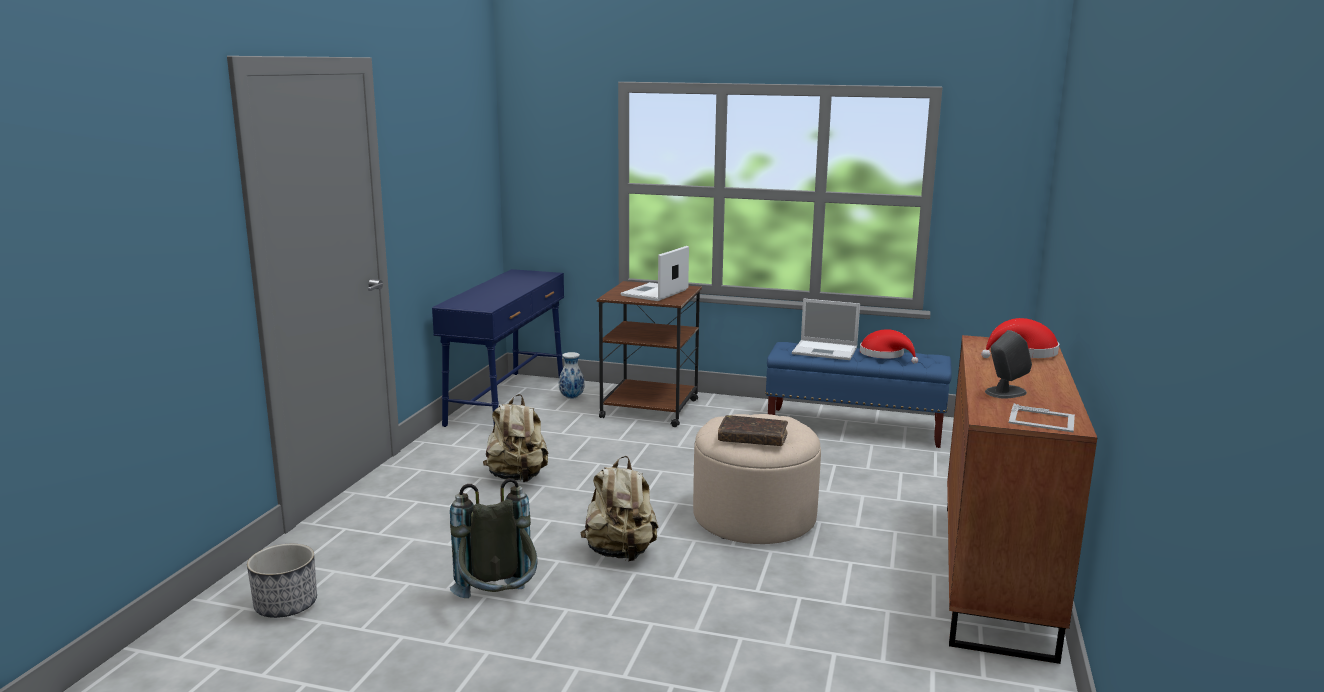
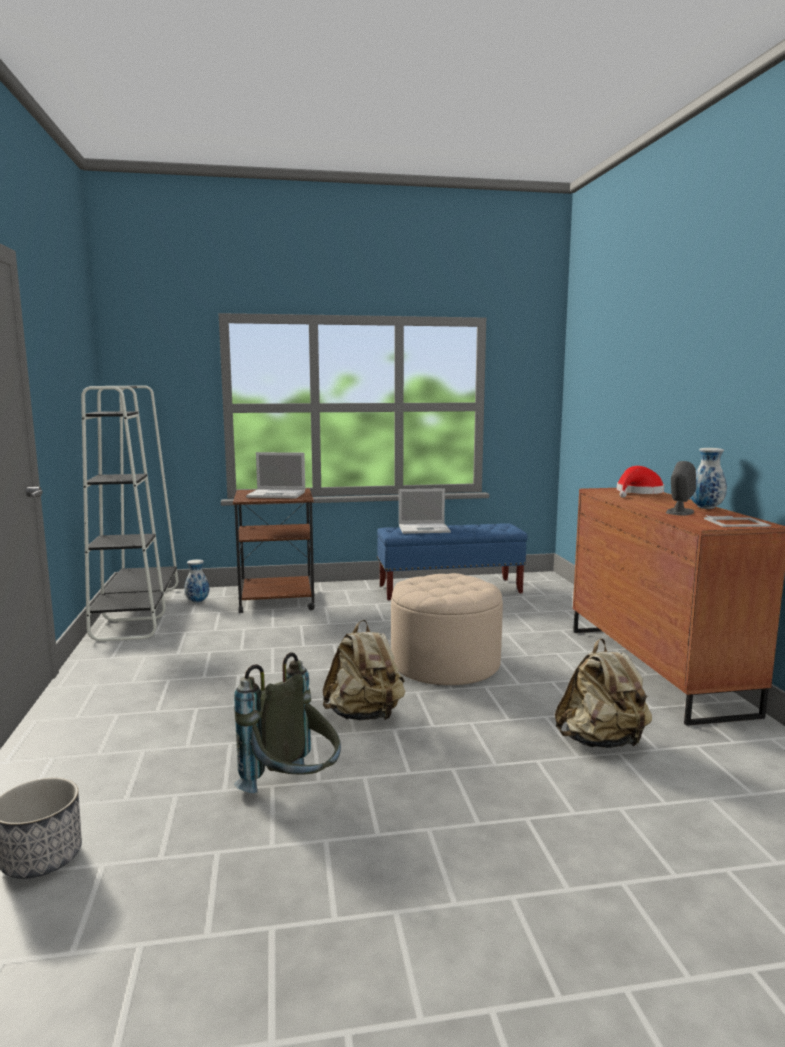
camera: 25 degrees left, 5 degrees down
blue console table [432,269,564,427] -> black clothes rack [81,385,179,641]
beige backpack [483,394,549,482] -> beige backpack moved to [555,638,652,748]
laptop [621,246,689,301] -> laptop turned 90 degrees counterclockwise [246,452,305,498]
brown book [718,415,788,446] -> none
red hat [860,329,918,363] -> none
none -> vase [691,448,727,509]

